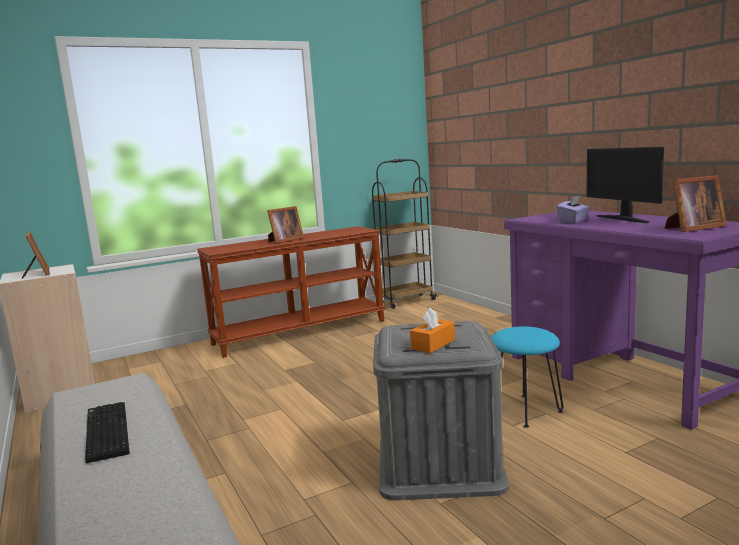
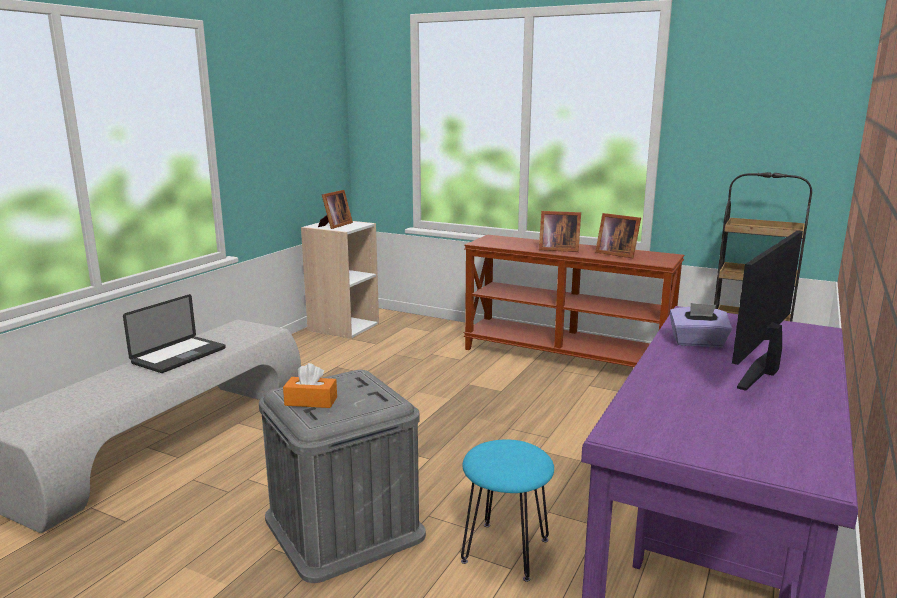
camera: 55 degrees right, 5 degrees up
keyboard [85,402,130,463] -> laptop [123,294,226,373]
picture frame [664,175,727,232] -> picture frame moved to [595,213,641,258]

